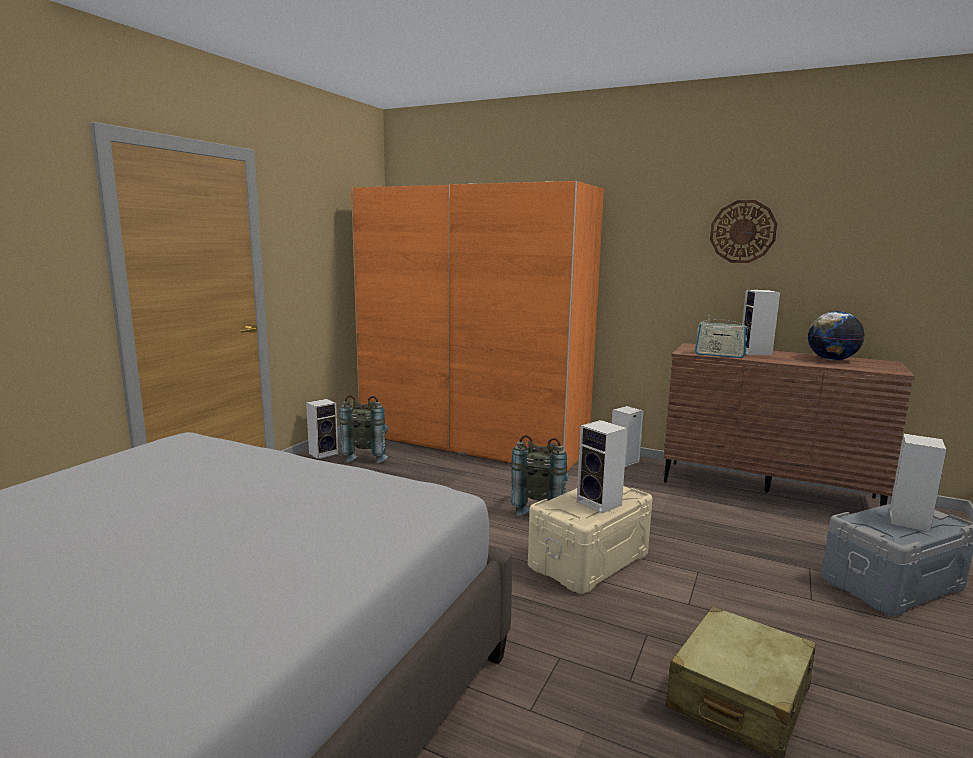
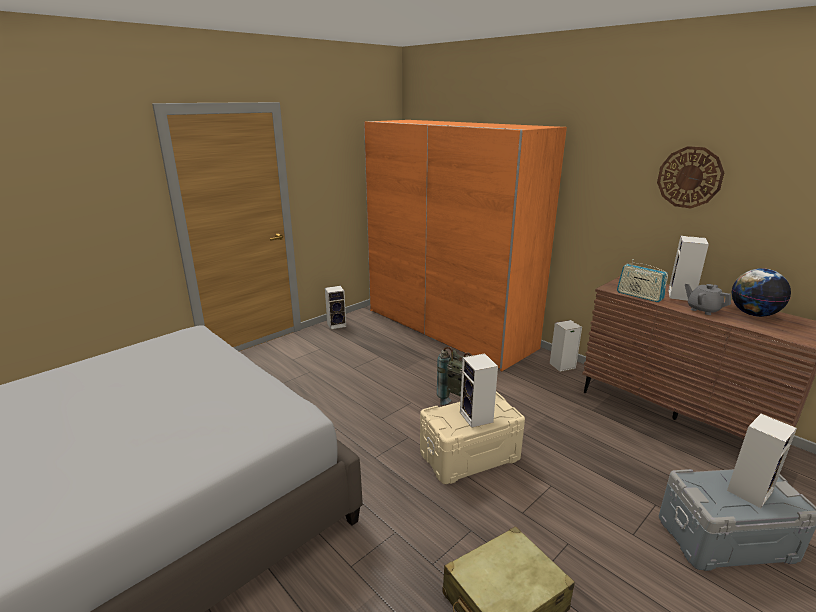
camera: 20 degrees right, 10 degrees up
grey backpack [339,395,388,463] -> none
none -> grey teapot [685,284,731,315]

